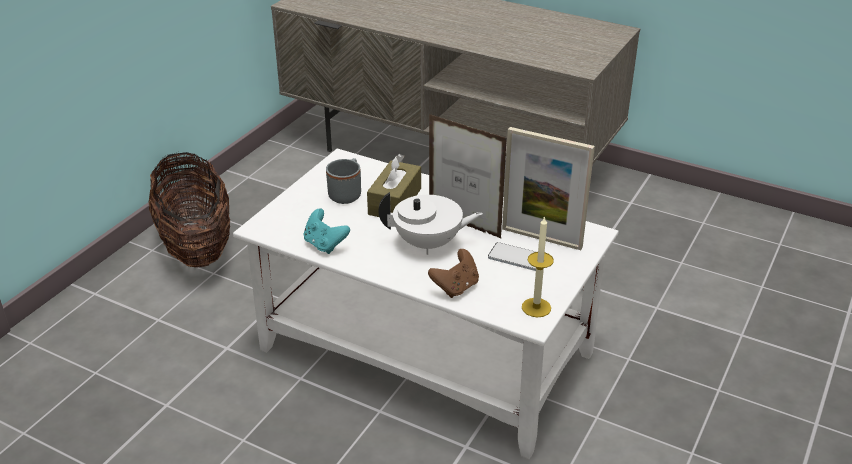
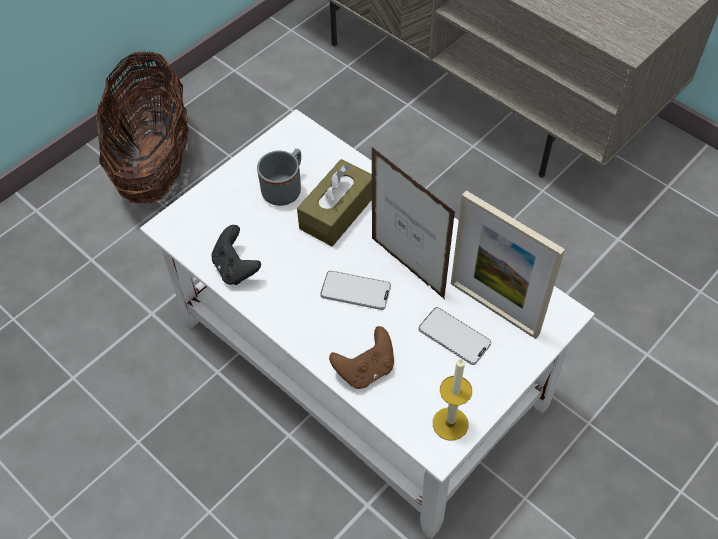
camera: 15 degrees right, 20 degrees up
turquoise game controller [304,208,350,254] -> black game controller [212,225,261,285]
white teapot [379,192,483,255] -> phone [320,271,391,310]

